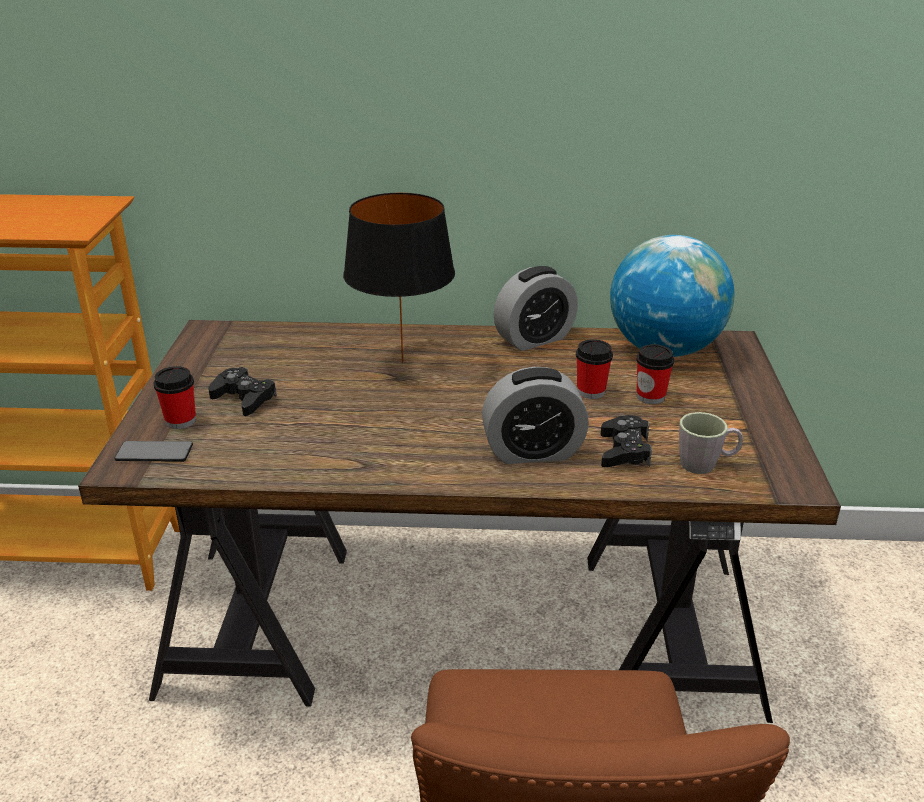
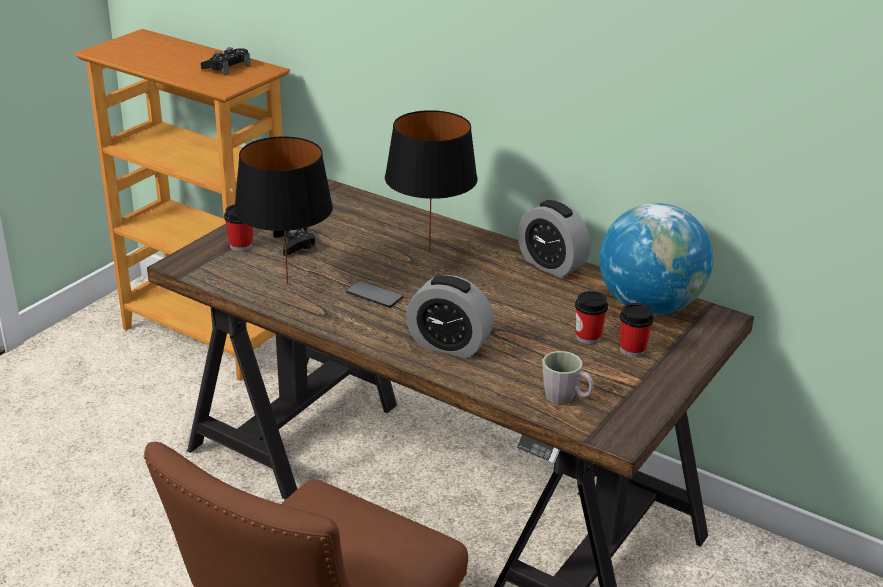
camera: 30 degrees right, 0 degrees up
phone [115,441,193,462] -> phone moved to [346,281,403,308]
alarm clock [493,266,578,351] -> alarm clock turned 45 degrees clockwise [518,200,590,278]
cup [576,339,613,399] -> cup moved to [620,303,654,357]
black game controller [601,415,652,467] -> black game controller moved to [201,47,251,76]
none -> black table lamp [234,136,333,285]

